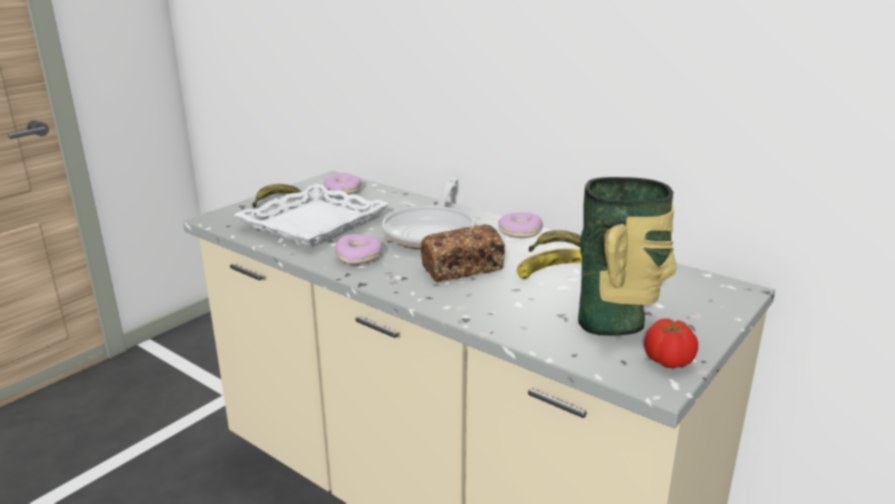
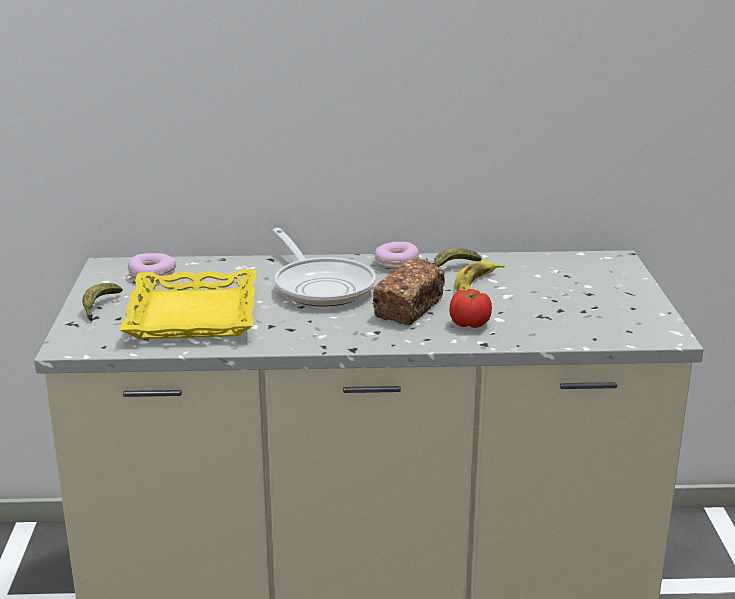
camera: 40 degrees left, 0 degrees up
white tray [234,184,389,247] -> yellow tray [119,269,256,339]
donut [335,234,382,265] -> none
vase [578,177,677,336] -> none
tomato [644,318,698,368] -> tomato moved to [449,289,492,328]

